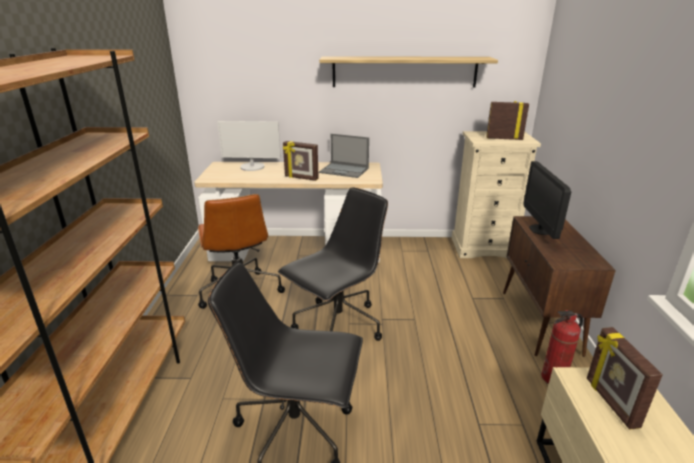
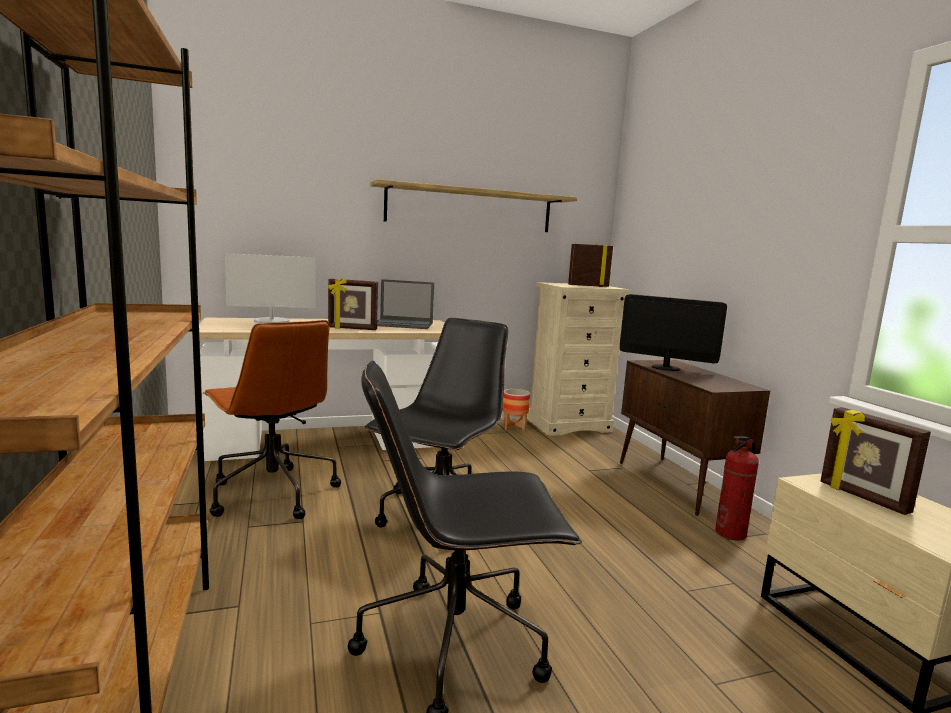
camera: 20 degrees left, 15 degrees down
monitor [523,161,572,239] -> monitor turned 135 degrees clockwise [620,294,727,371]
none -> planter [502,389,530,431]

